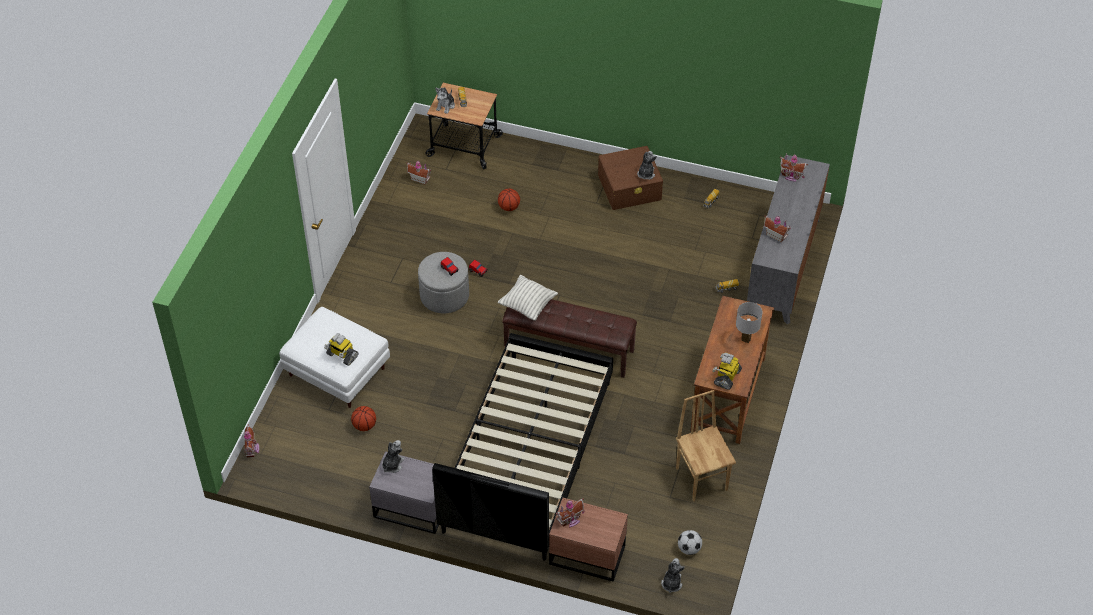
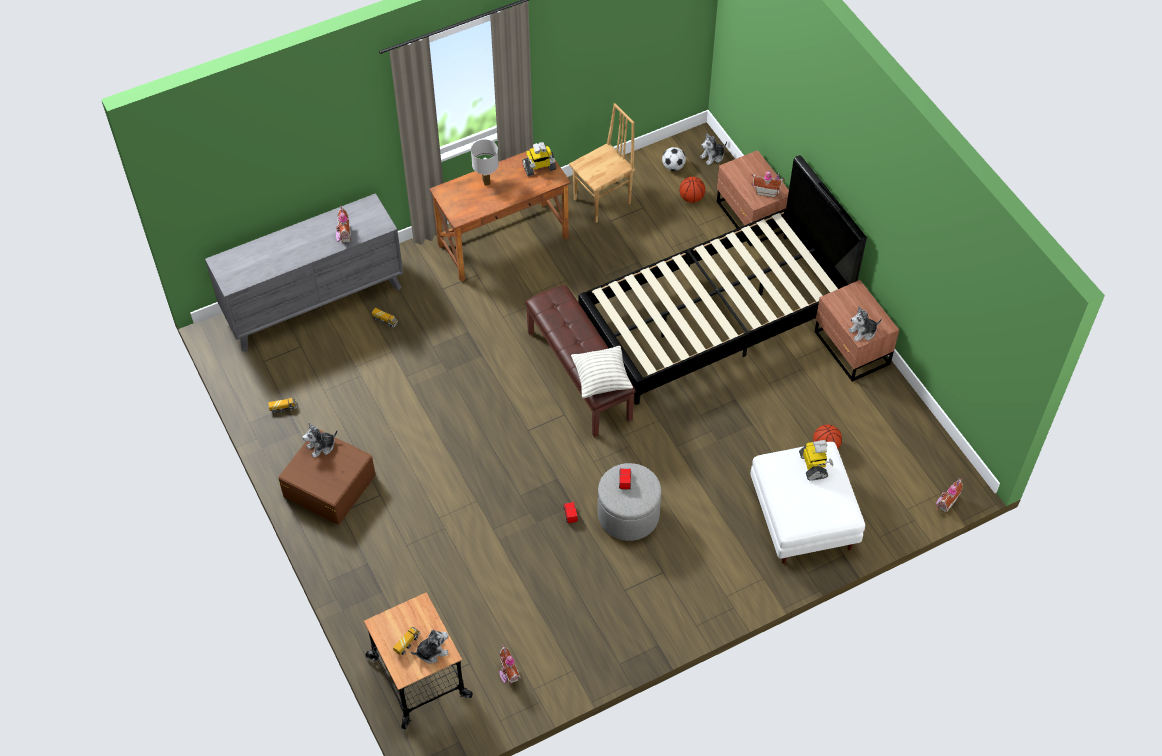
camera: 135 degrees left, 5 degrees up
grey nightstand [369,451,439,534] -> brown nightstand [815,280,899,382]
basketball [498,188,520,211] -> basketball moved to [679,177,705,203]
brown chair [676,390,736,501] -> brown chair turned 150 degrees counterclockwise [569,103,635,223]
toy house [780,153,808,181] -> none

